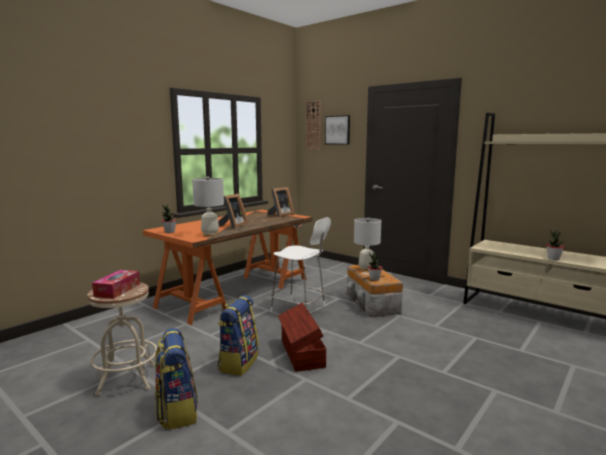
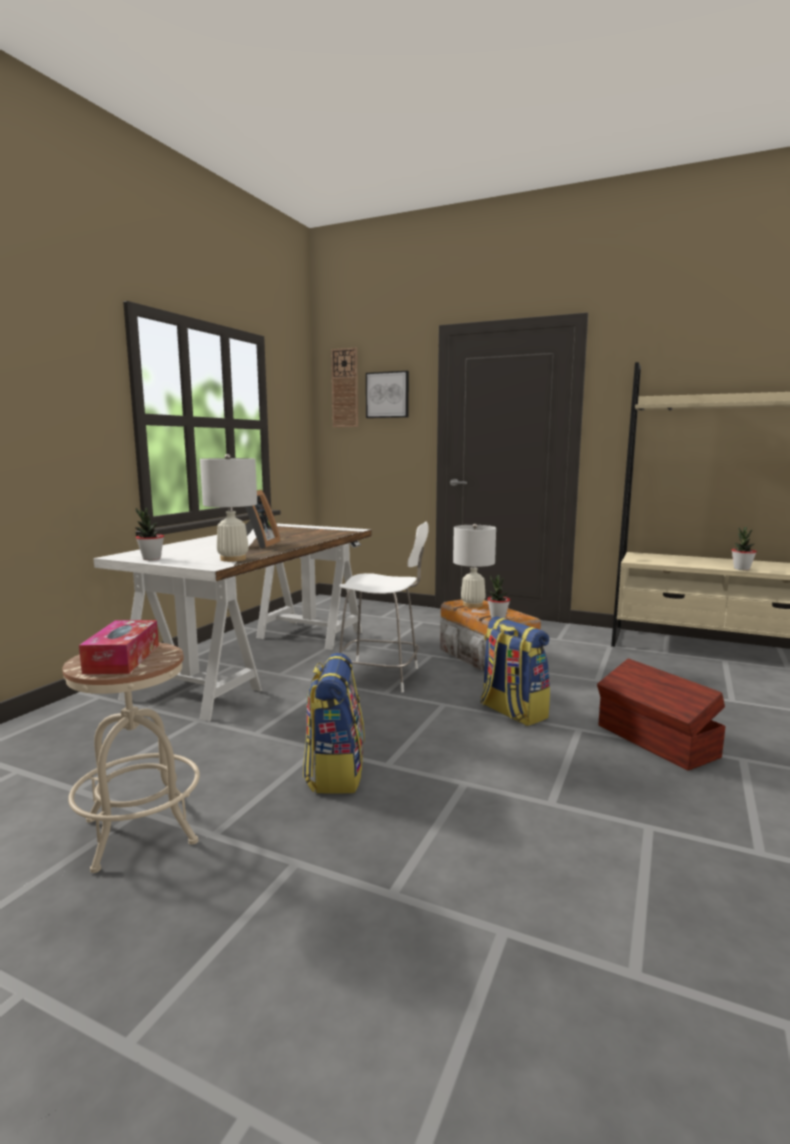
camera: 15 degrees left, 0 degrees up
orange desk [143,210,312,325] -> white desk [93,523,372,721]
backpack [155,328,198,430] -> backpack moved to [481,616,550,726]
picture frame [267,187,294,217] -> none
brown storage box [278,303,326,372] -> brown storage box moved to [597,659,726,771]

